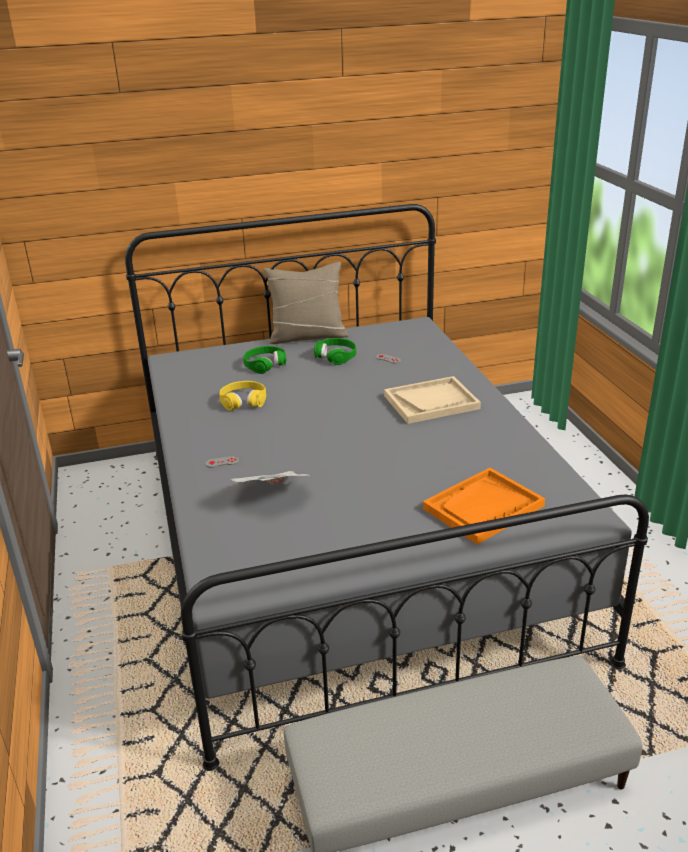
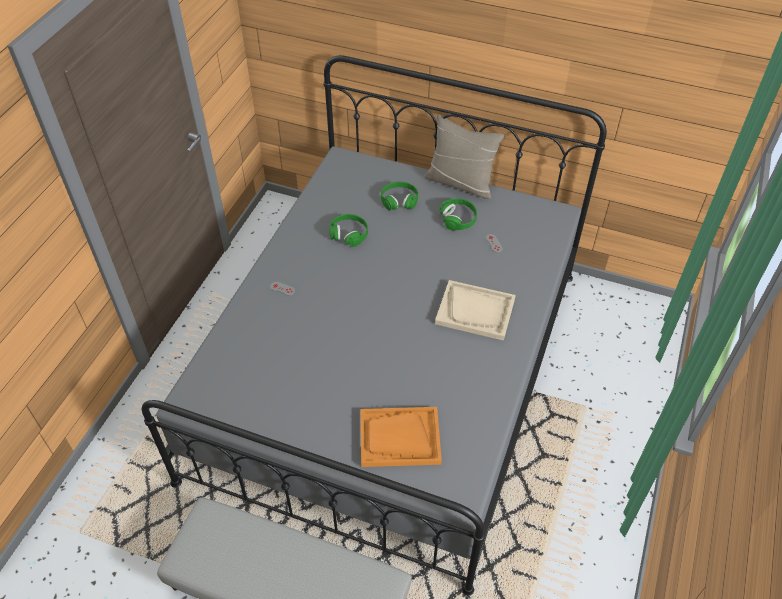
camera: 35 degrees right, 20 degrees up
yellow headphones [219,381,266,411] -> green headphones [329,214,368,247]
newspaper [231,471,309,485] -> none

